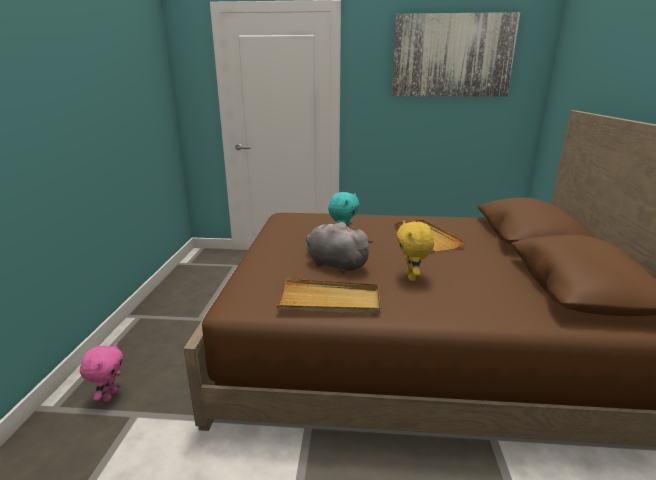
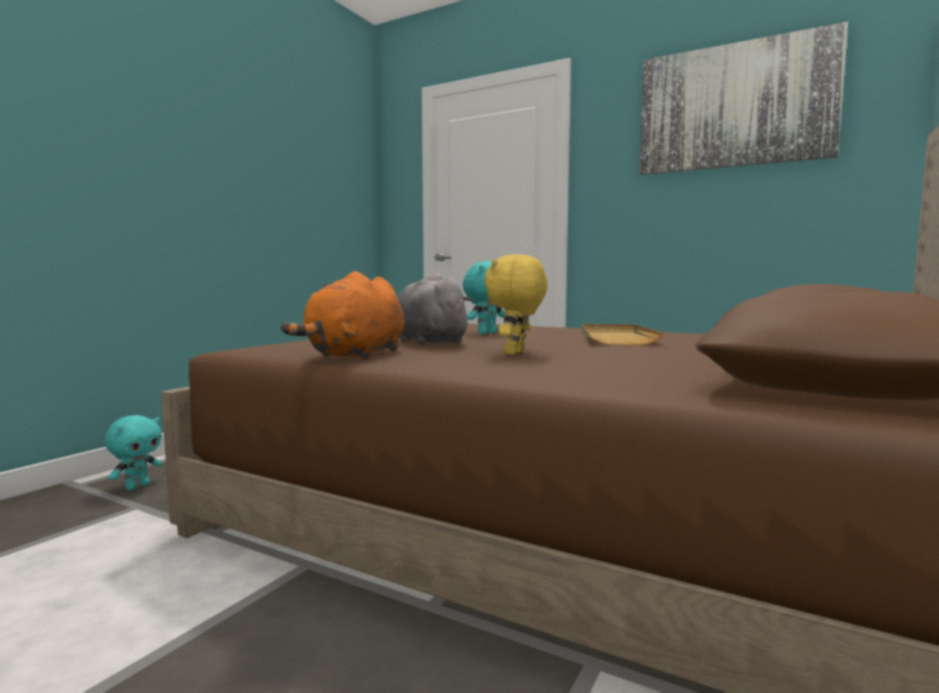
camera: 25 degrees right, 15 degrees down
pink plush toy [80,343,123,402] -> turquoise plush toy [105,415,162,491]
beige tray [276,279,380,315] -> orange plush toy [281,271,404,359]

